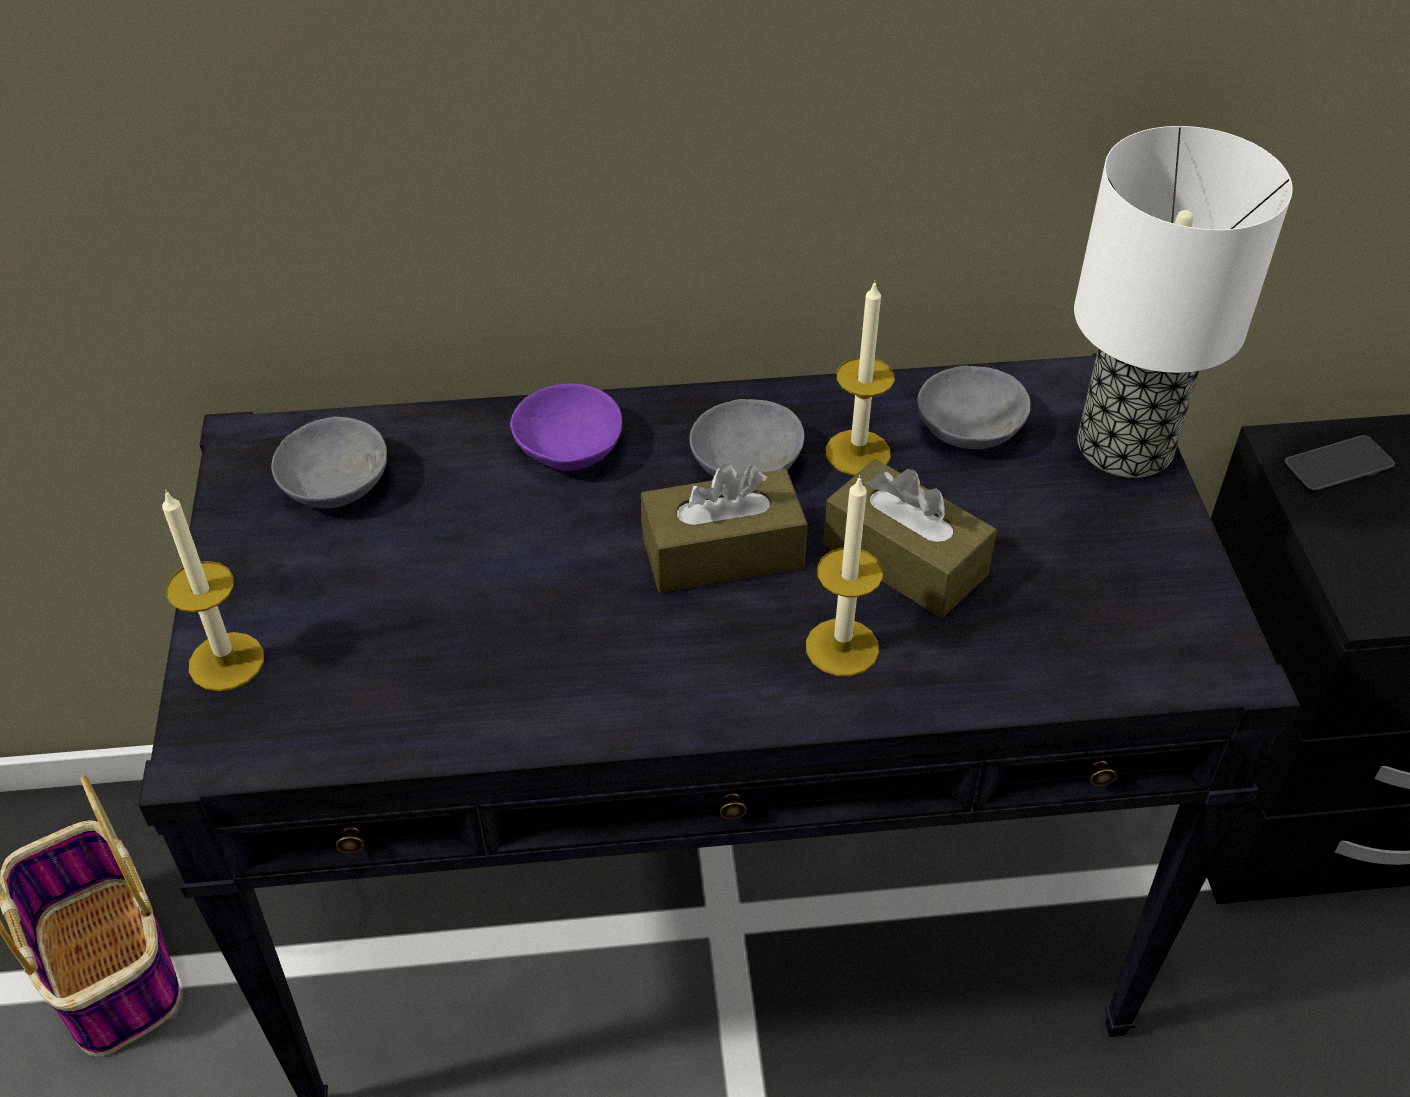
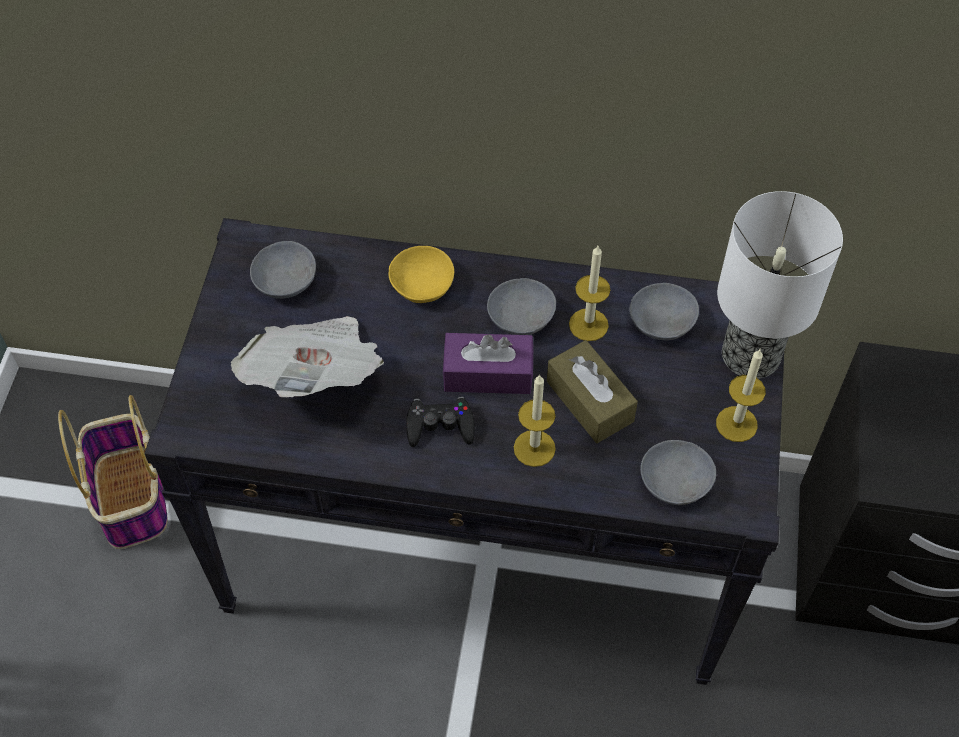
camera: 15 degrees right, 10 degrees up
candle [162,490,264,691] -> candle moved to [716,349,766,442]
purple bowl [510,383,622,471] -> yellow bowl [388,246,454,303]
brown tissue box [641,464,807,593] -> purple tissue box [443,333,533,394]
phone [1284,435,1395,492] -> none
none -> newspaper [231,316,384,397]
none -> black game controller [406,397,475,447]
none -> grey bowl [640,440,716,505]

